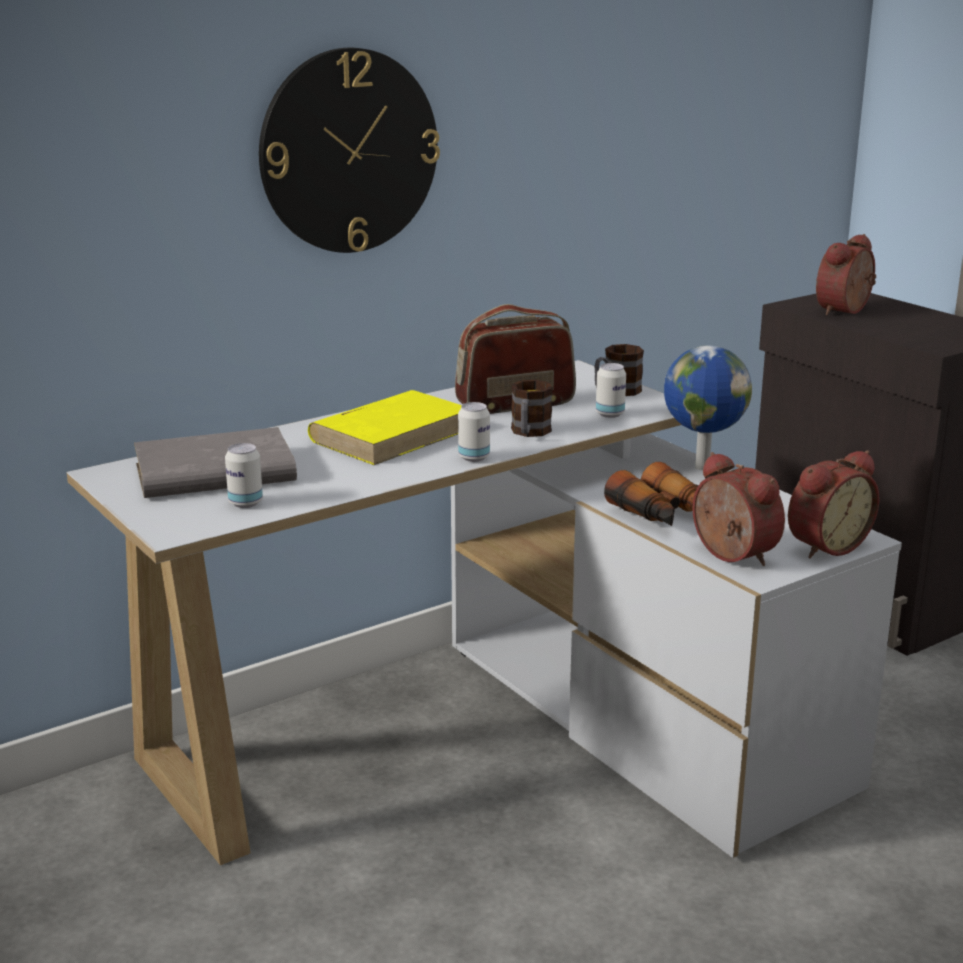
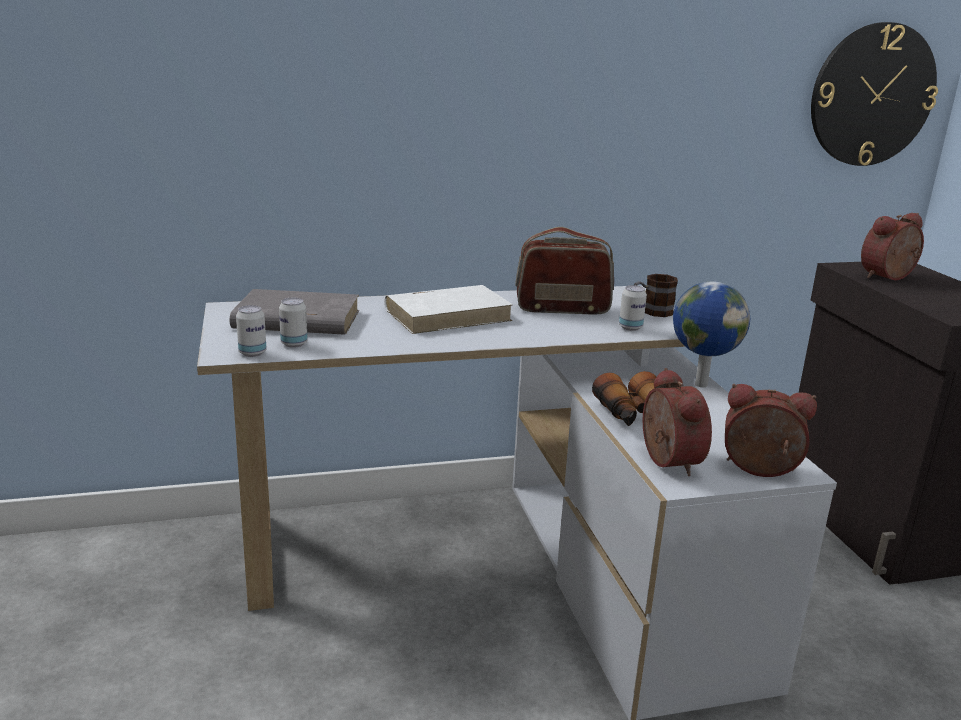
camera: 20 degrees right, 0 degrees up
wall clock [259,48,440,253] -> wall clock moved to [811,22,938,166]
yellow book [308,390,461,465] -> white book [385,285,513,334]
can [458,402,490,462] -> can moved to [236,305,267,357]
mug [511,380,553,437] -> none
alarm clock [788,450,879,558] -> alarm clock turned 150 degrees counterclockwise [725,384,817,477]

